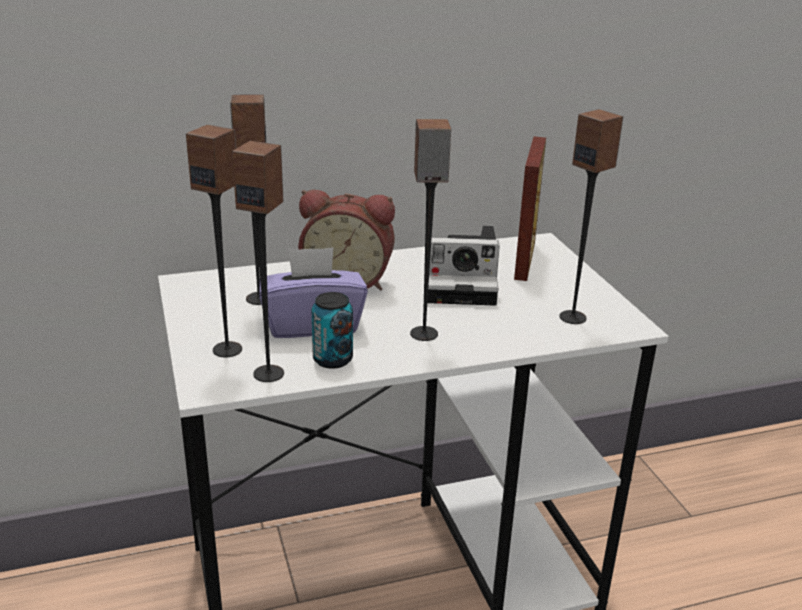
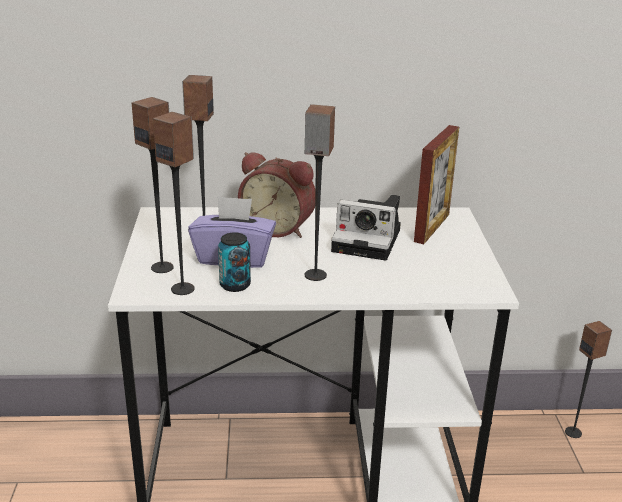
camera: 15 degrees right, 0 degrees up
speaker [559,109,624,324] -> speaker moved to [565,321,612,438]

